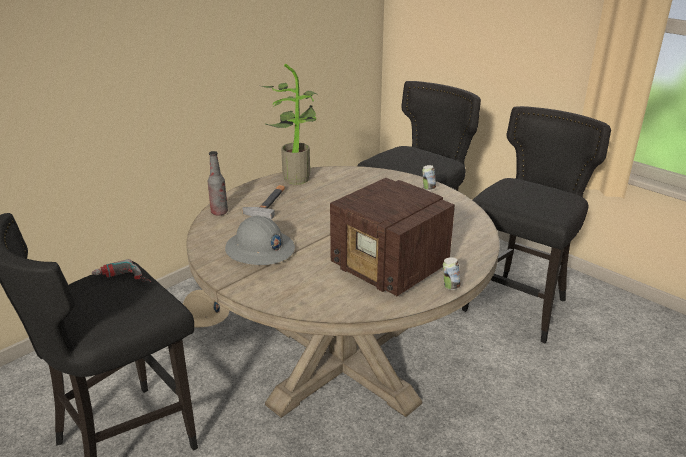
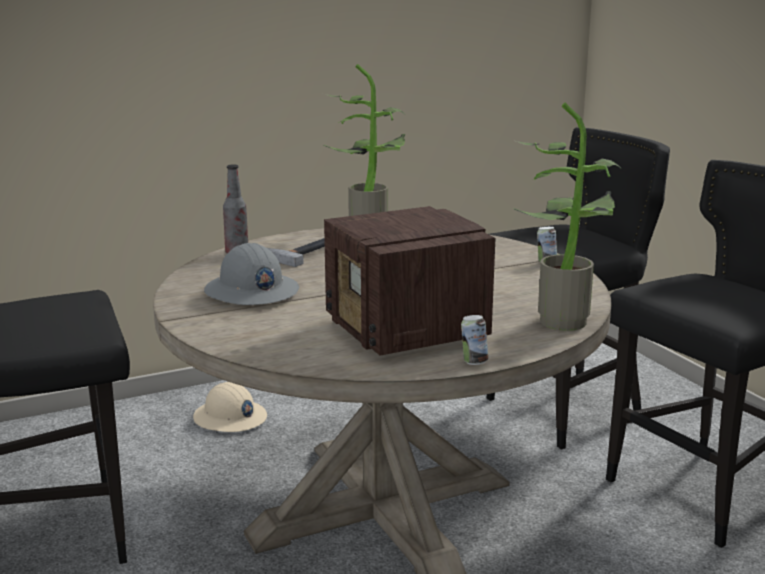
camera: 20 degrees right, 10 degrees down
power drill [92,259,151,283] -> none
none -> potted plant [513,102,621,331]

